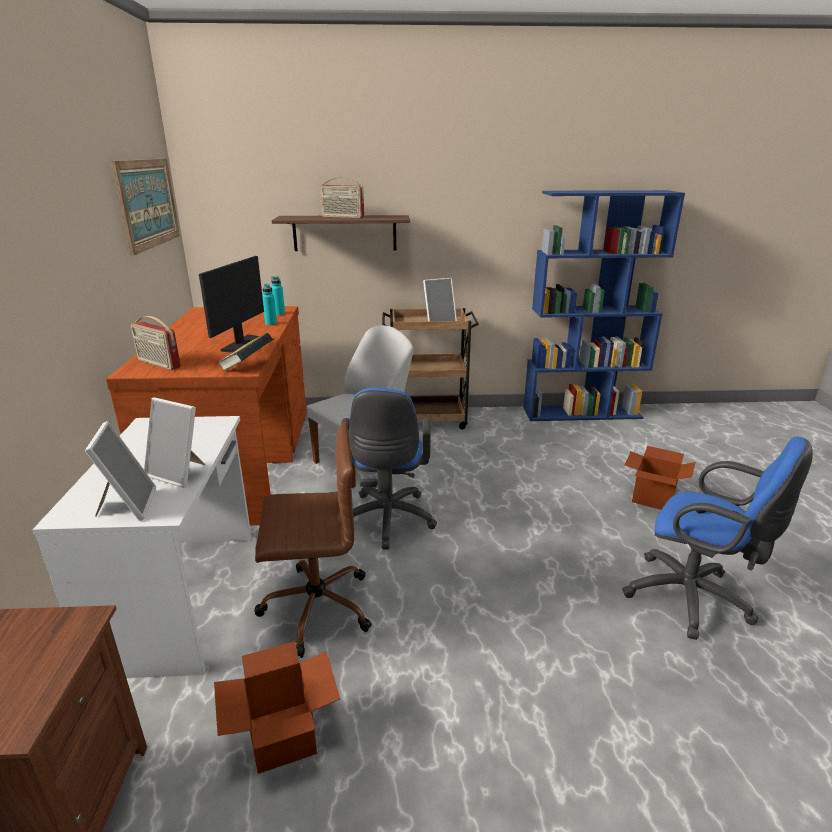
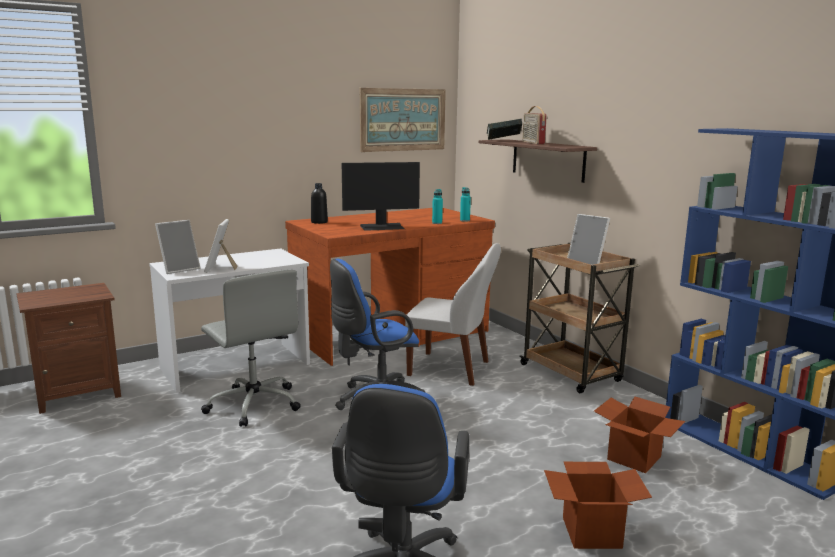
camera: 60 degrees right, 10 degrees down
radio [131,316,181,370] -> black bottle [311,183,328,224]
cardboard box [214,641,340,774] -> cardboard box moved to [594,396,686,473]
book [217,333,273,371] -> book moved to [486,119,522,140]
brown office chair [255,421,371,658] -> grey office chair [201,270,301,427]

